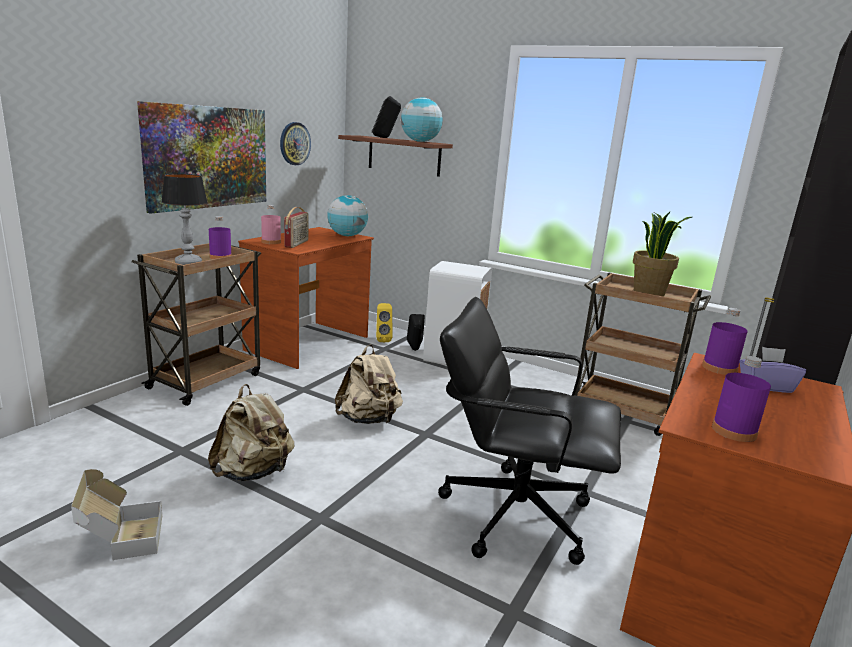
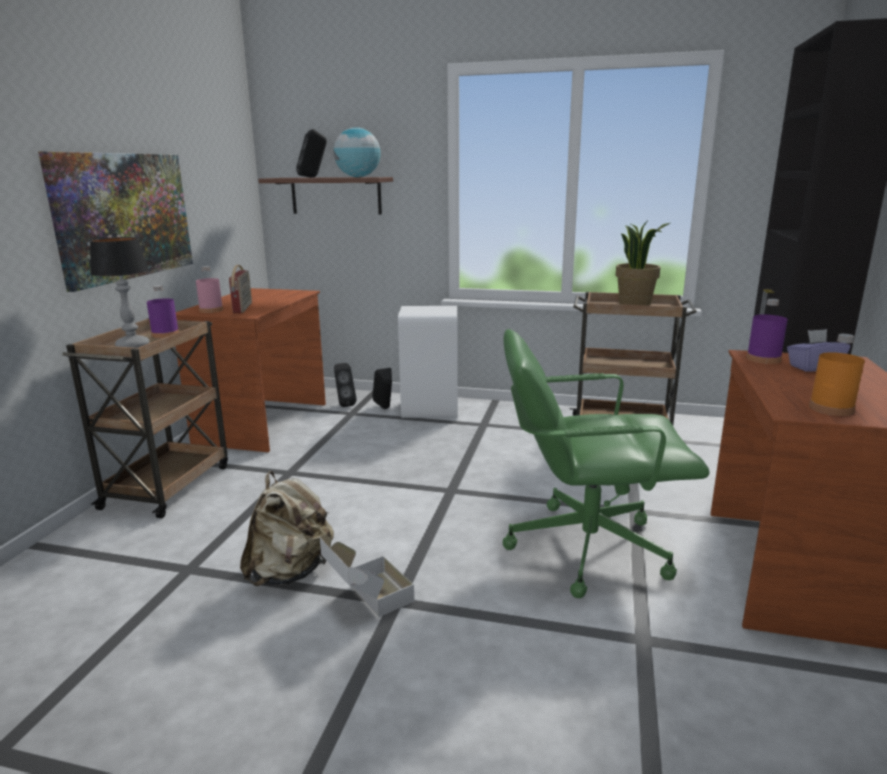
camera: 15 degrees left, 0 degrees up
cardboard box [71,469,162,560] -> cardboard box moved to [320,535,414,617]
wall clock [280,122,311,165] -> none
globe [327,195,368,236] -> none
beige backpack [335,345,403,424] -> none
yellow speaker [376,303,393,342] -> black speaker [334,363,357,407]
black office chair [438,297,621,565] -> green office chair [503,329,709,598]
purple bottle [712,356,771,442] -> orange bottle [809,334,865,416]

